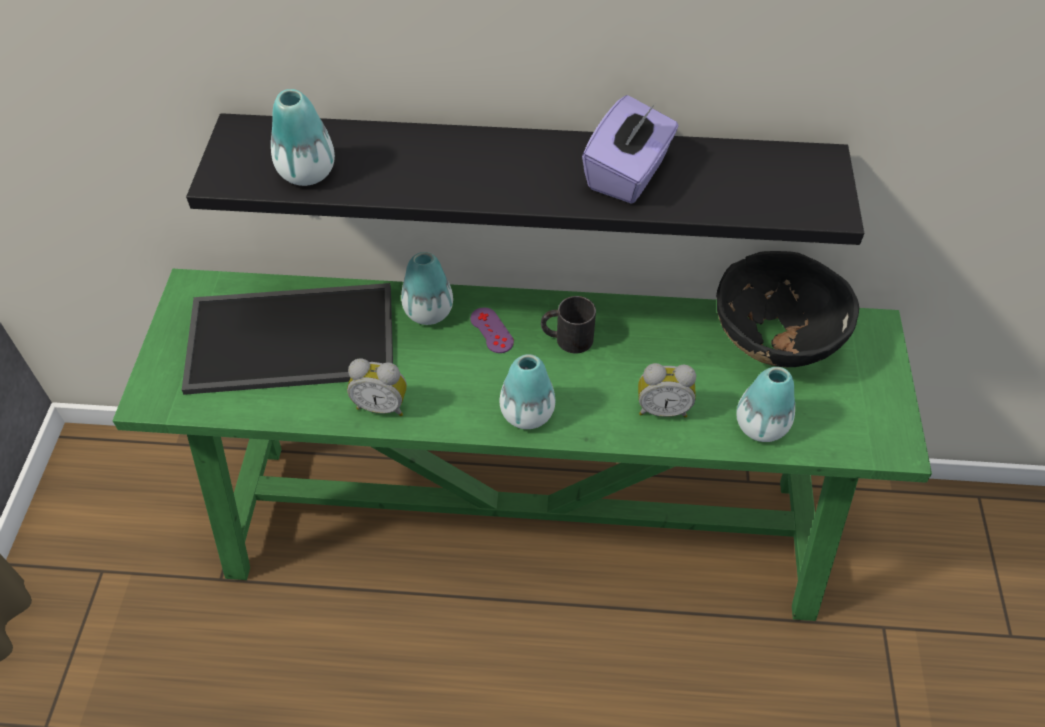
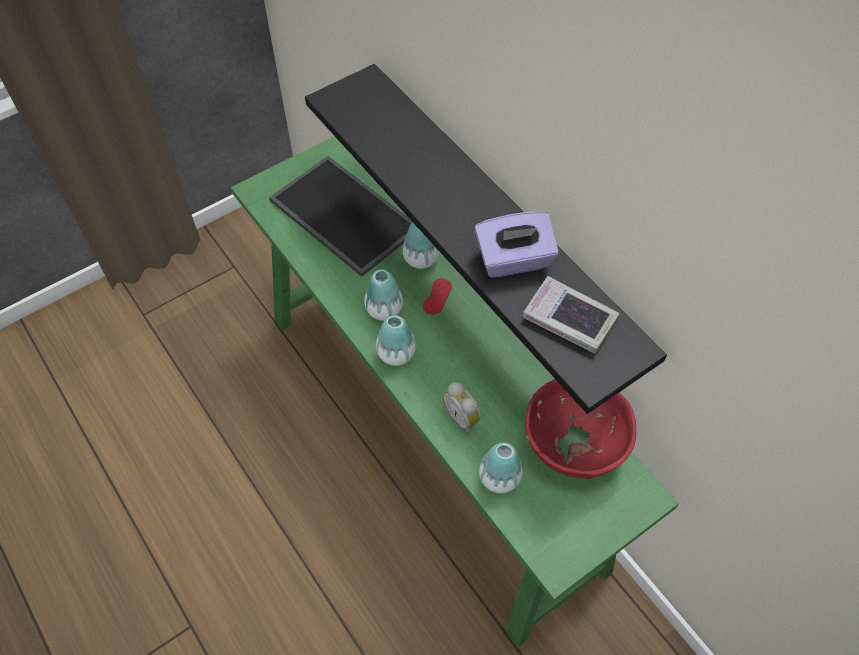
camera: 50 degrees right, 5 degrees up
vase [271,89,335,186] -> vase moved to [364,269,403,321]
alarm clock [347,358,407,416] -> none
purple game controller [470,307,514,353] -> red game controller [423,278,452,315]
black mug [541,296,596,354] -> none
black bowl [716,251,859,367] -> red bowl [525,379,636,479]
none -> book [523,276,620,354]

